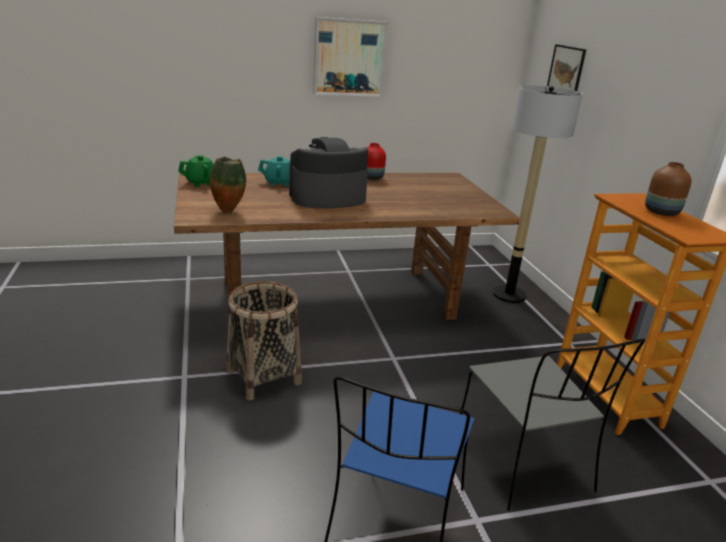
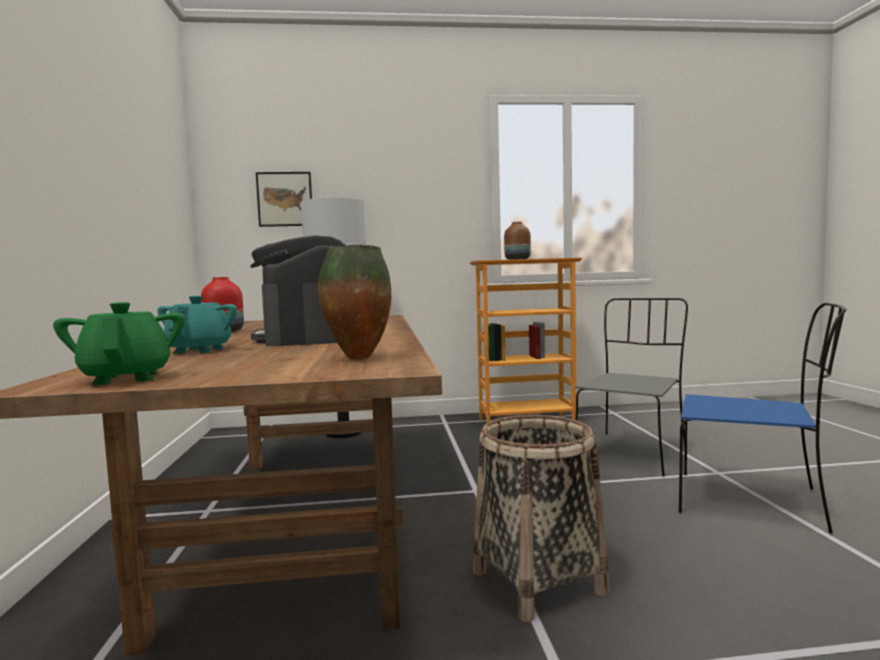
camera: 80 degrees left, 20 degrees down
picture [313,17,388,97] -> none
grey chair [460,338,646,511] -> grey chair turned 45 degrees counterclockwise [574,298,688,476]

